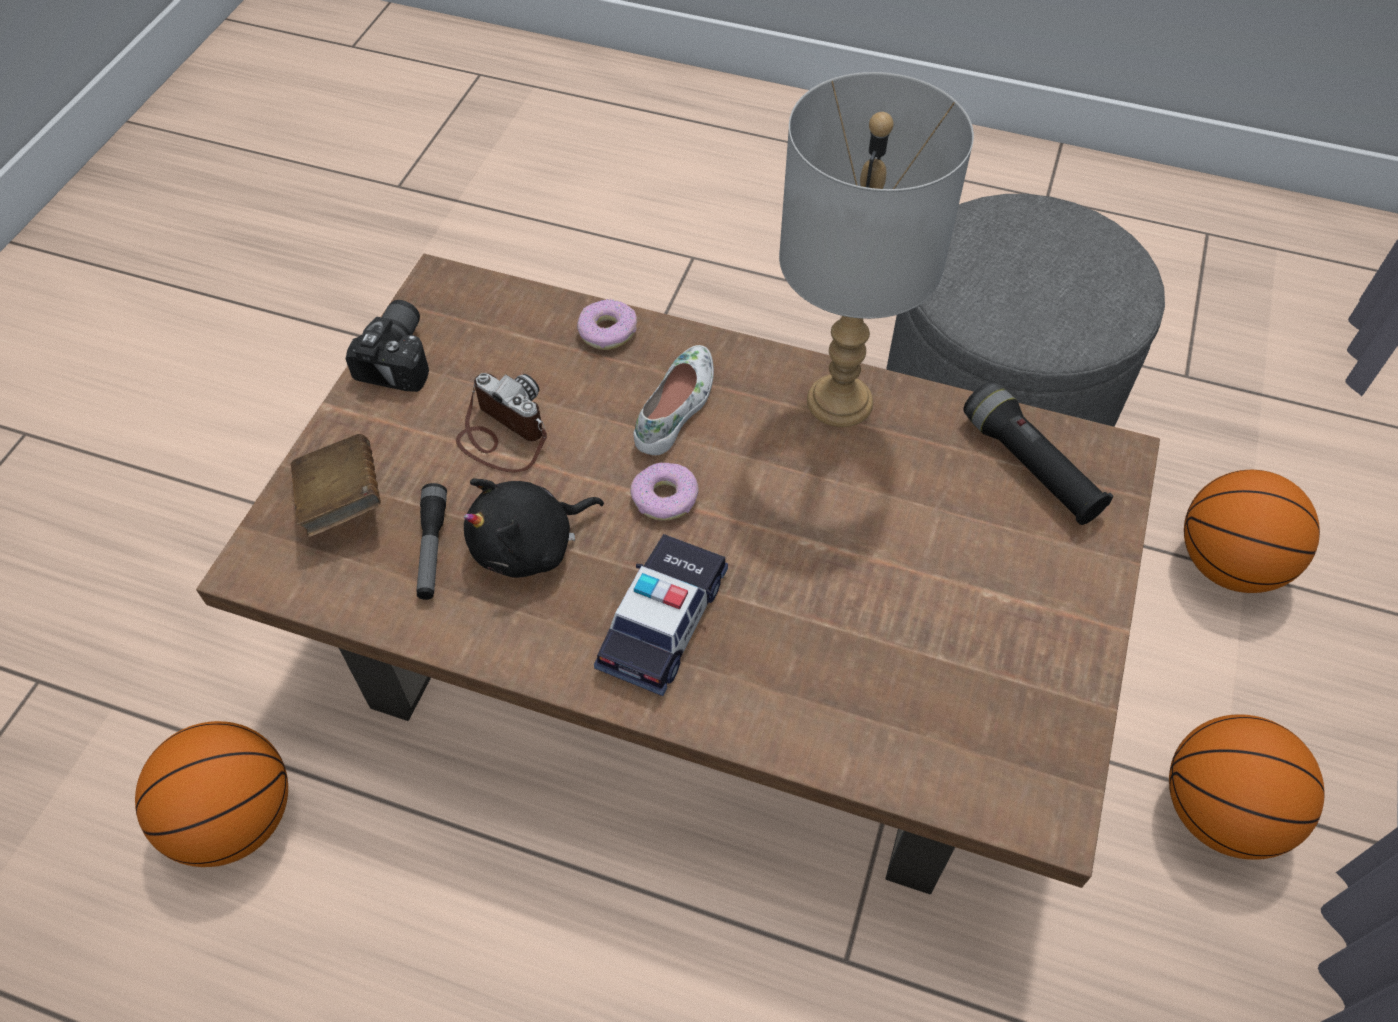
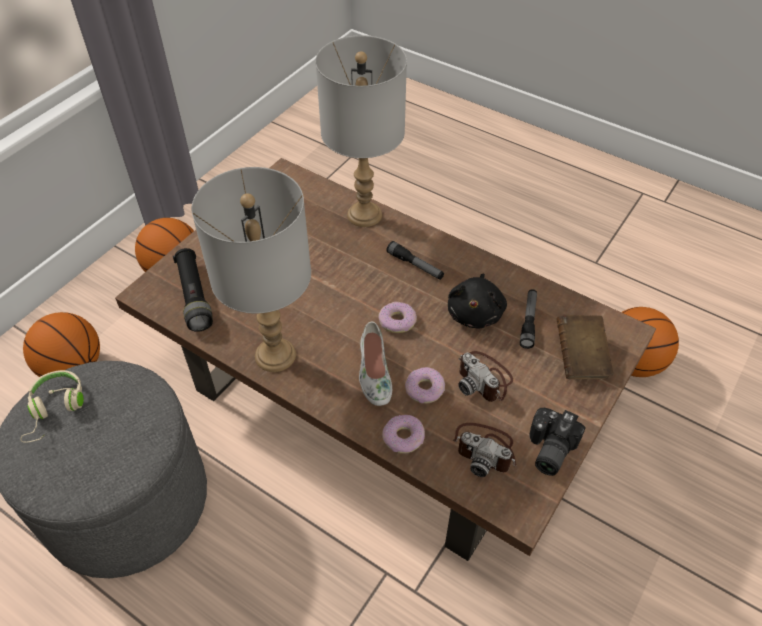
camera: 165 degrees left, 5 degrees down
black plush toy [464,478,604,578] -> black plush toy turned 120 degrees clockwise [448,273,507,328]
toy car [594,534,728,696] -> flashlight [386,241,444,280]
white shoe [634,345,714,455] -> white shoe turned 45 degrees counterclockwise [359,322,392,406]
none -> beige headphones [20,370,84,443]
none -> grey table lamp [315,35,407,227]
none -> donut [405,367,445,404]
none -> camera [453,423,516,477]

